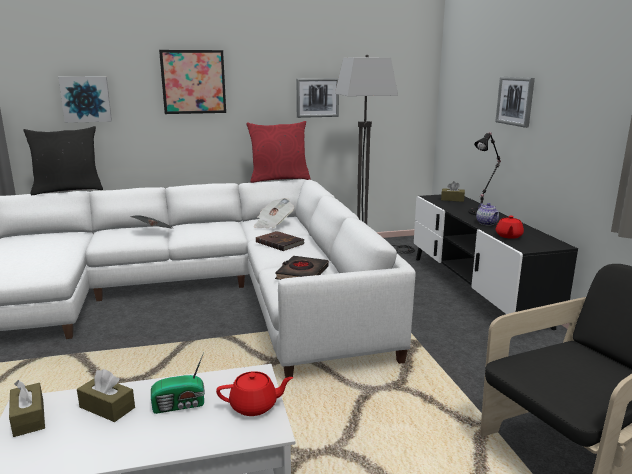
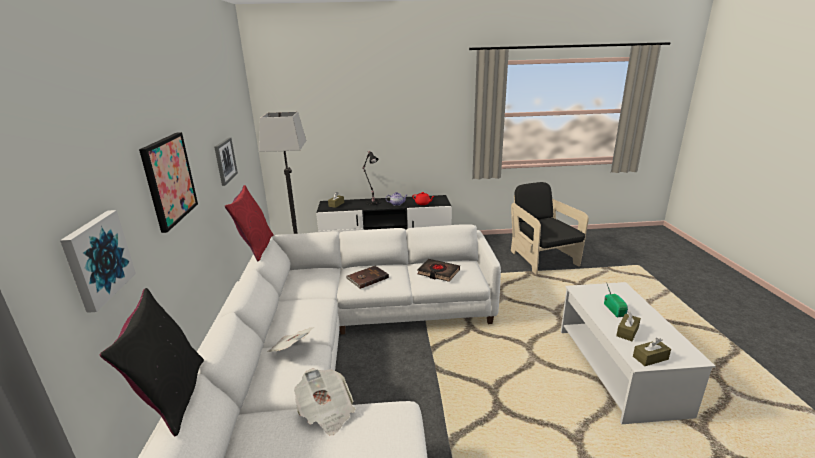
camera: 80 degrees left, 5 degrees up
red teapot [216,371,293,416] -> none
newspaper [254,198,294,228] -> newspaper moved to [294,368,356,435]
picture [495,77,535,128] -> none

